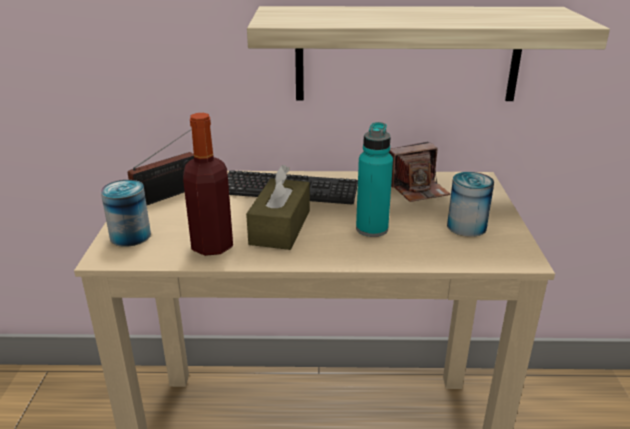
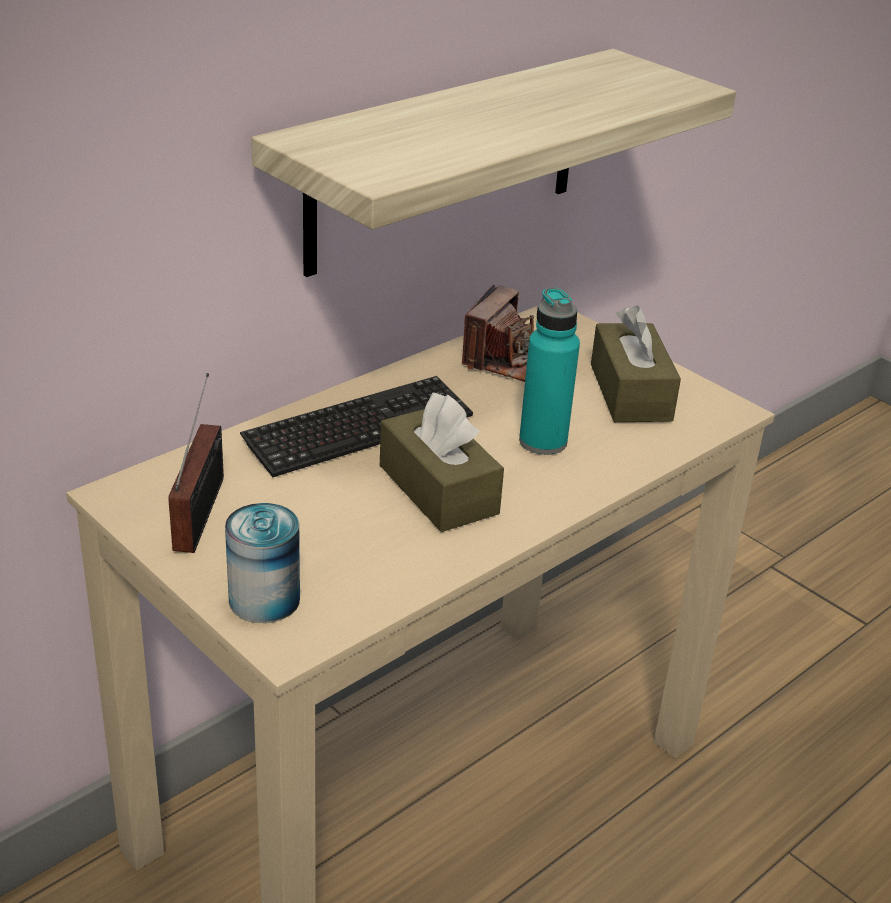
camera: 45 degrees left, 5 degrees up
bottle [183,113,233,256] -> none
can [447,172,494,237] -> brown tissue box [591,306,681,422]

